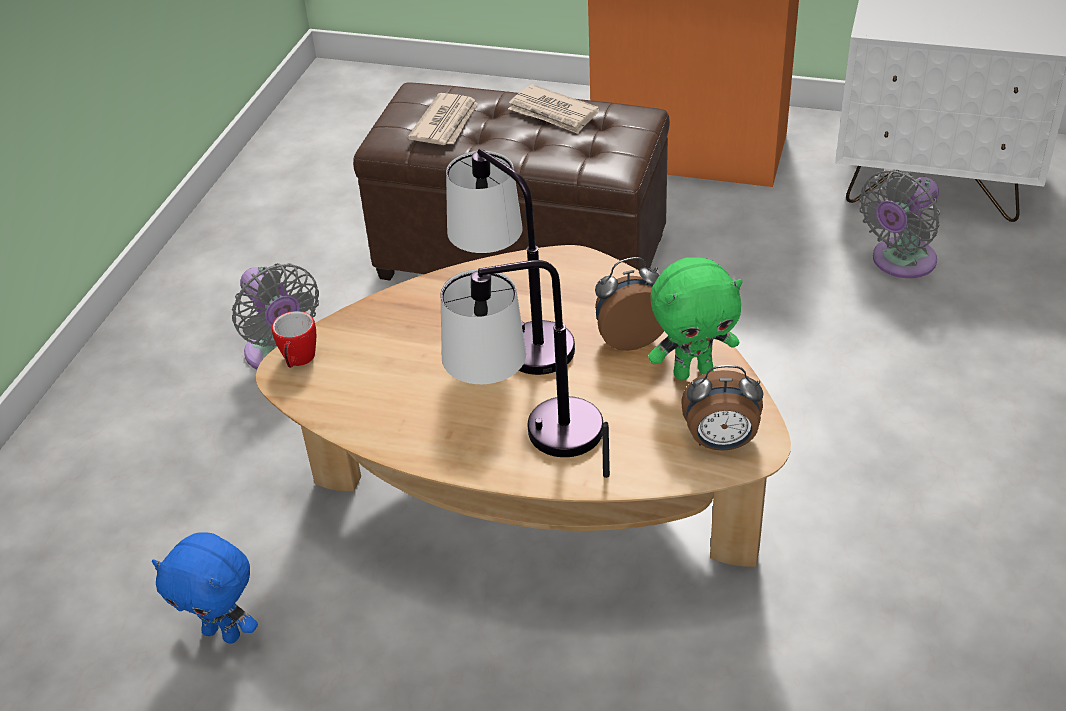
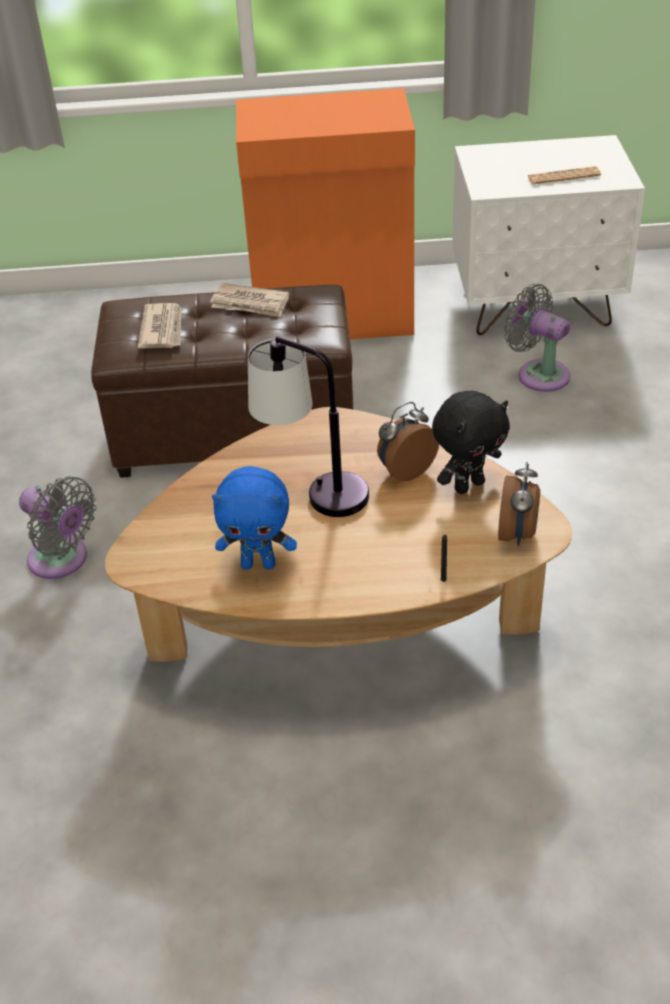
camera: 20 degrees left, 0 degrees up
blue plush toy [152,532,258,644] -> blue plush toy moved to [212,466,297,569]
mug [272,311,316,368] -> none
table lamp [441,260,603,457] -> none
green plush toy [648,257,743,380] -> black plush toy [432,391,510,494]
alarm clock [681,365,764,451] -> alarm clock turned 60 degrees counterclockwise [498,462,540,546]
grey fan [859,170,940,278] -> grey fan turned 105 degrees clockwise [504,284,570,392]
none -> newspaper [527,166,601,184]

